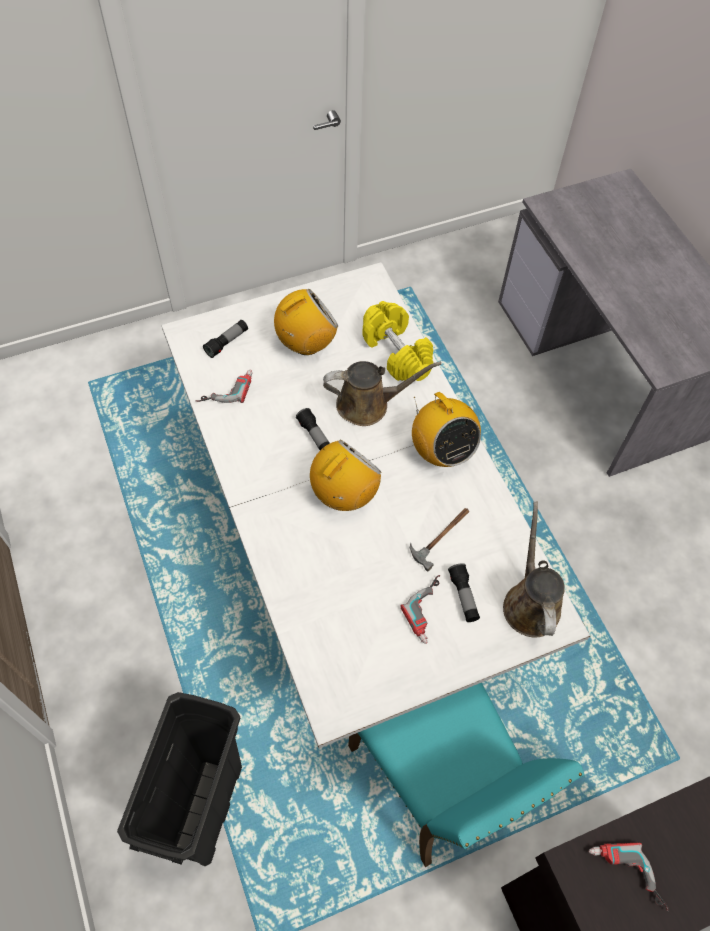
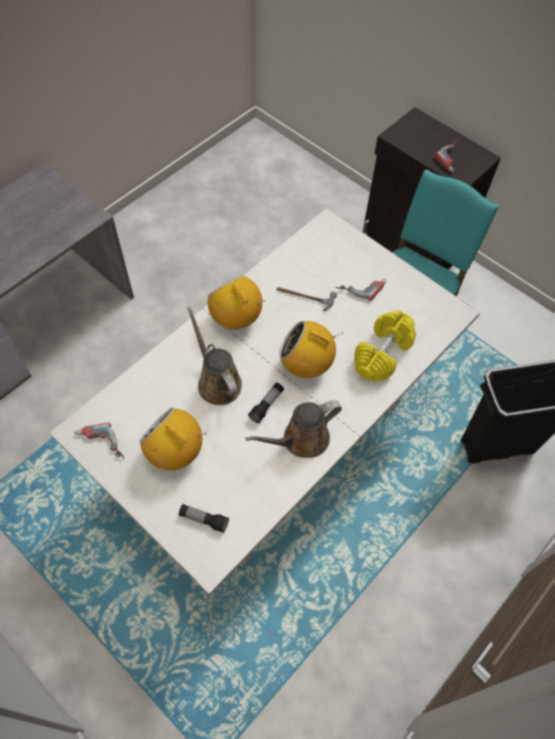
camera: 115 degrees left, 0 degrees up
power drill [196,369,252,403] -> power drill moved to [74,422,124,459]
yellow dumbbell [362,301,434,381] -> yellow dumbbell moved to [354,310,416,382]
radio [412,392,481,467] -> radio turned 75 degrees counterclockwise [208,275,265,330]
flashlight [448,563,480,622] -> none
brown watering can [503,502,565,637] -> brown watering can moved to [245,400,342,458]

